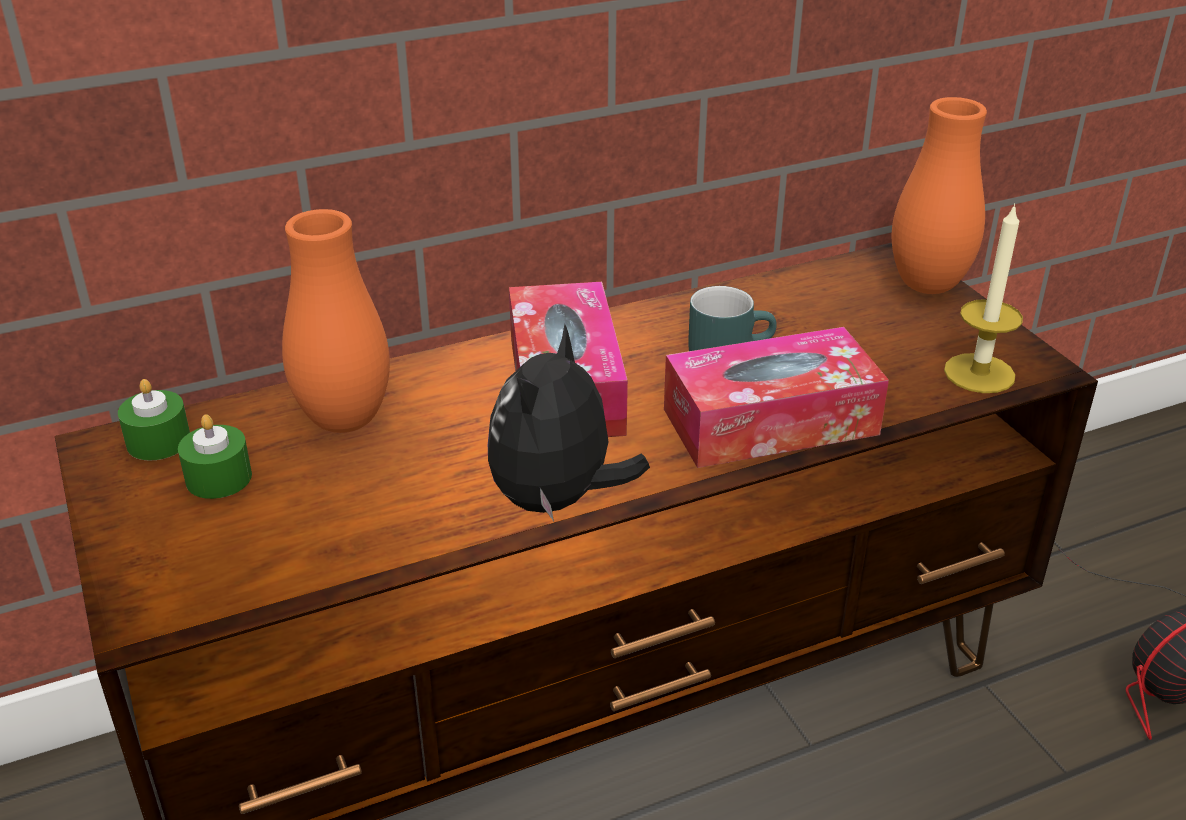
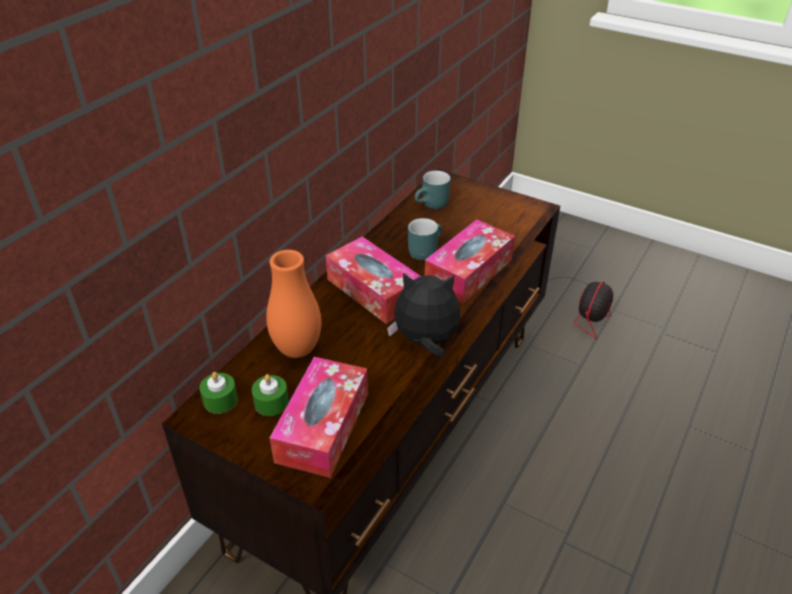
camera: 35 degrees left, 5 degrees up
plush toy [488,324,650,521] -> plush toy turned 105 degrees clockwise [387,272,460,356]
orange vase [892,97,987,294] -> none
candle [944,203,1023,393] -> none
none -> tissue box [270,357,368,478]
none -> turquoise mug [415,171,451,209]

